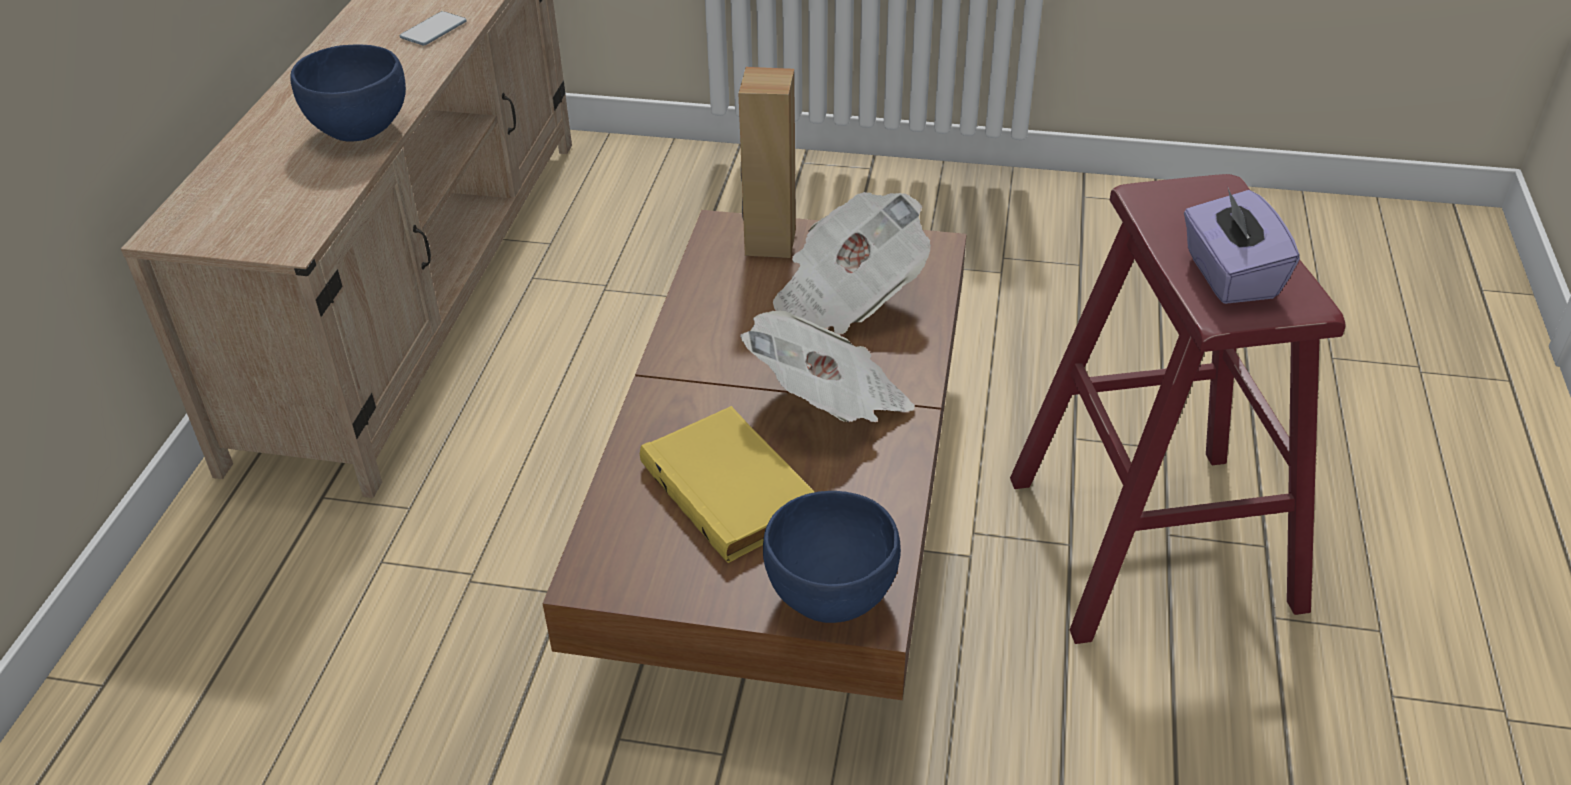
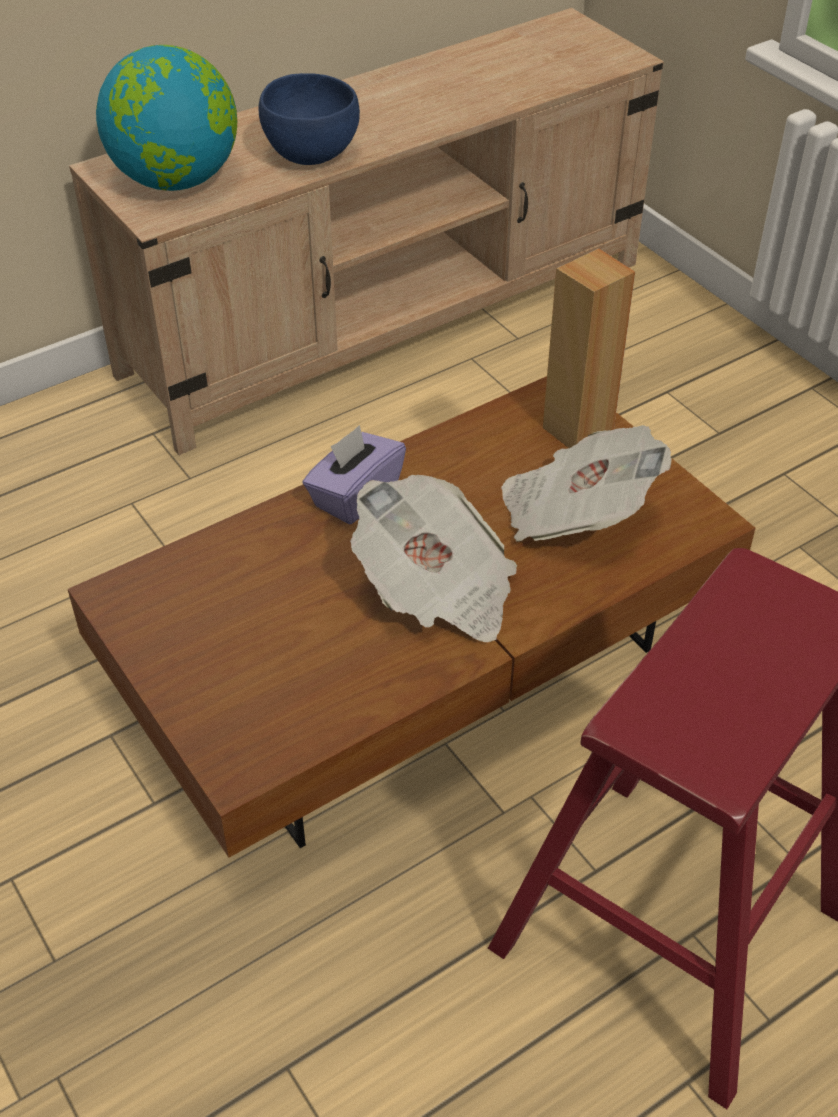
camera: 45 degrees right, 5 degrees up
phone [400,11,467,45] -> none
yellow book [640,406,814,563] -> none
blue bowl [763,491,901,623] -> none
purple tissue box [1184,188,1300,304] -> purple tissue box moved to [302,425,406,524]
none -> globe [96,45,237,191]

